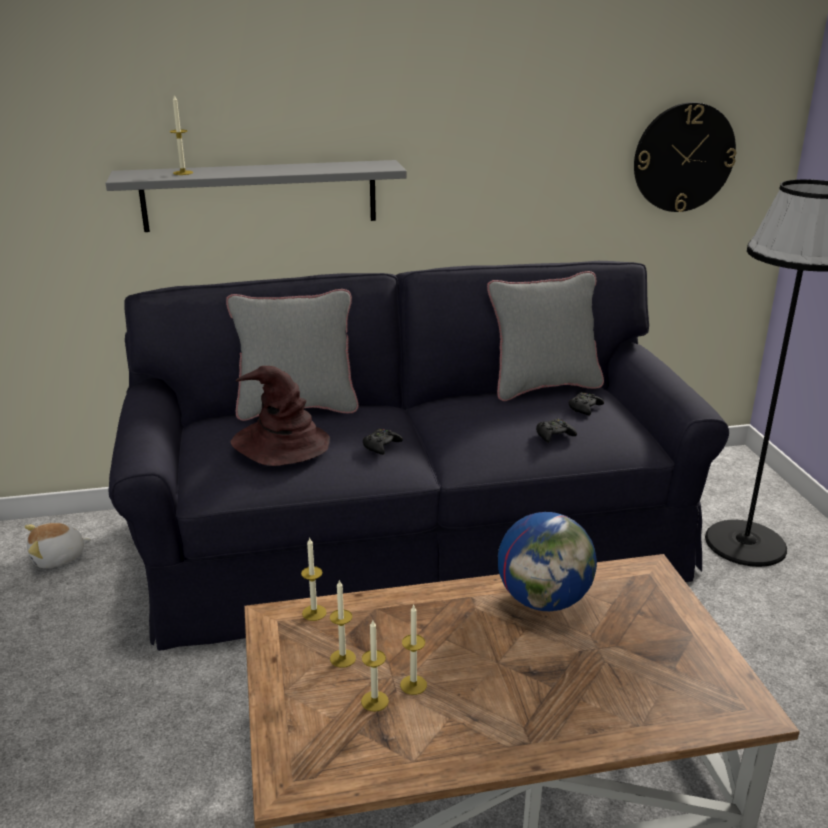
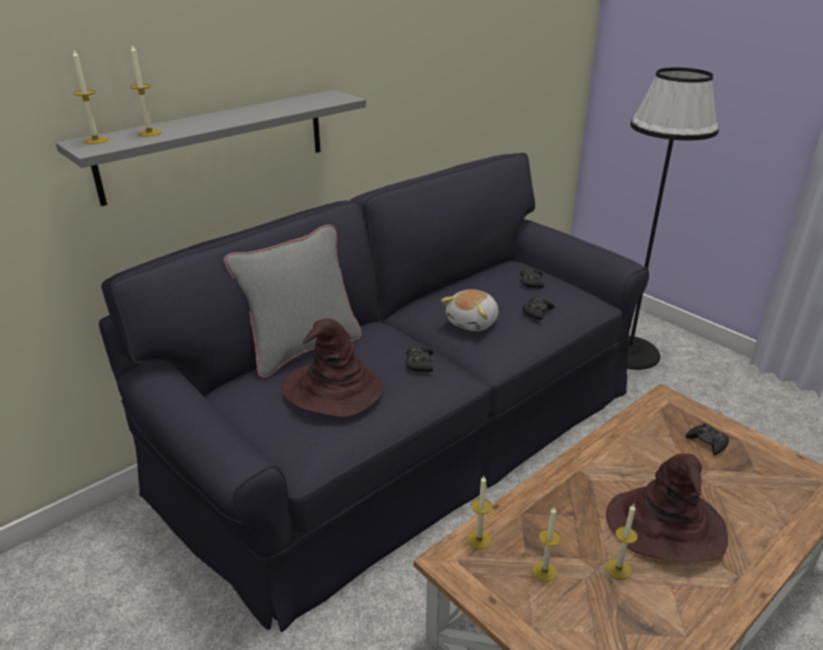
camera: 30 degrees left, 5 degrees up
plush toy [25,523,92,568] -> plush toy moved to [441,289,498,331]
candle [361,620,389,712] -> candle moved to [73,50,108,144]
grey pillow [487,271,604,401] -> none
globe [498,512,597,611] -> none
wall clock [634,102,736,212] -> none
none -> brown hat [606,453,728,563]
none -> black game controller [686,423,729,455]

